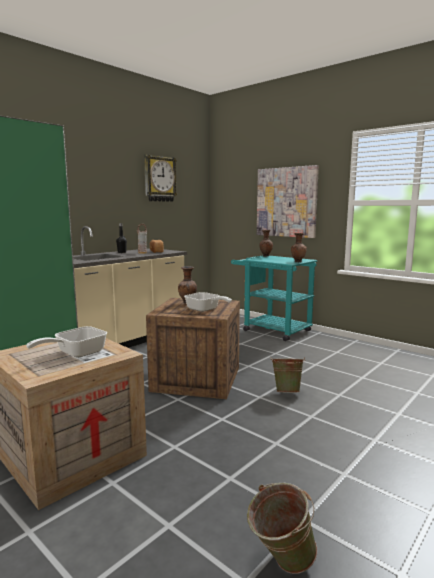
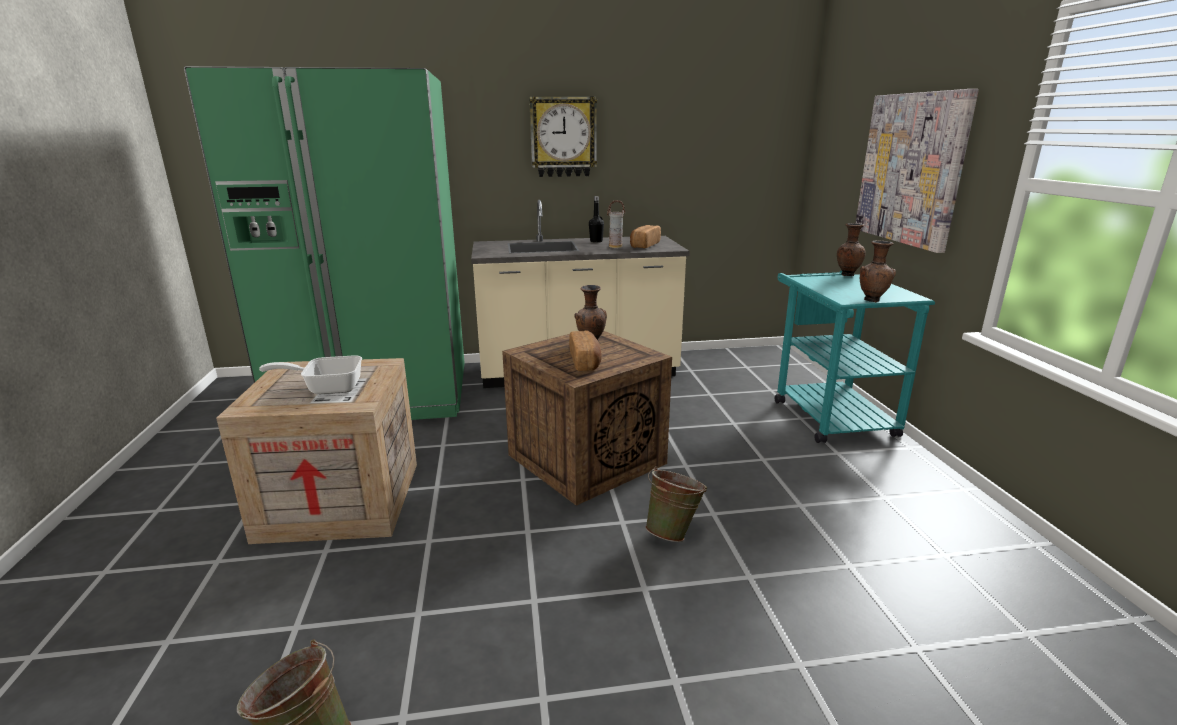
camera: 40 degrees right, 10 degrees up
wall clock [144,155,178,202] -> wall clock moved to [529,96,597,177]
frying pan [184,292,232,312] -> bread [569,330,601,371]

